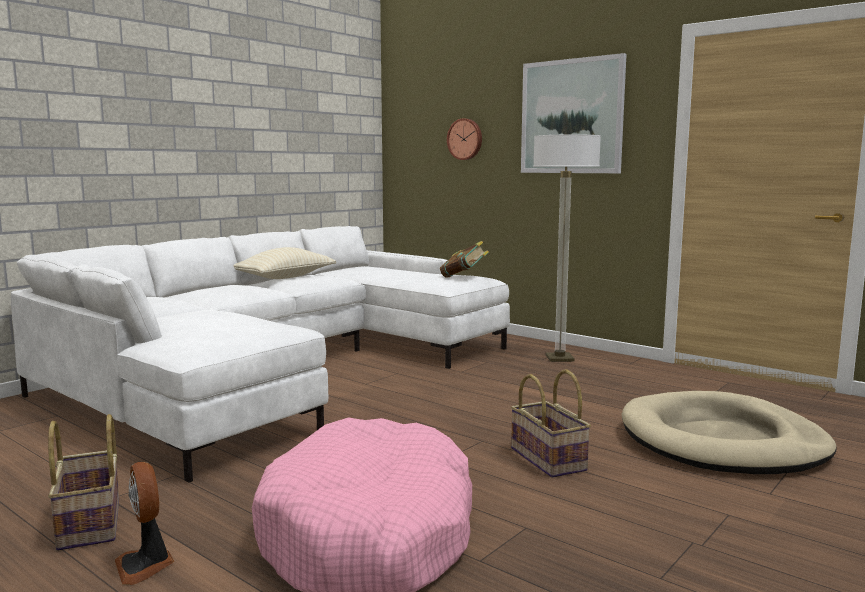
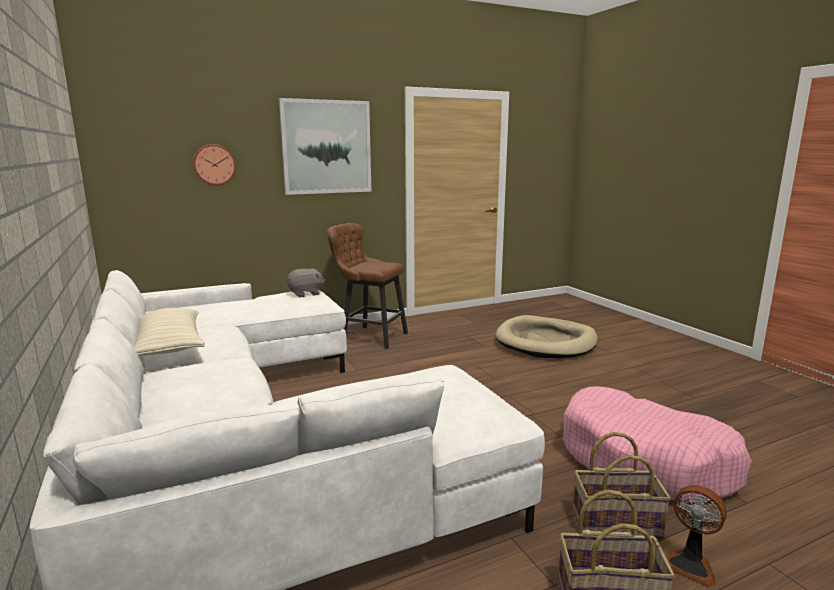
camera: 65 degrees left, 5 degrees up
fan [115,462,174,585] -> fan turned 45 degrees clockwise [666,485,727,588]
book [440,241,489,278] -> grey plush toy [287,269,325,297]
basket [511,369,591,478] -> basket moved to [573,432,671,539]
floor lamp [533,134,601,362] -> brown stool [327,223,408,349]

